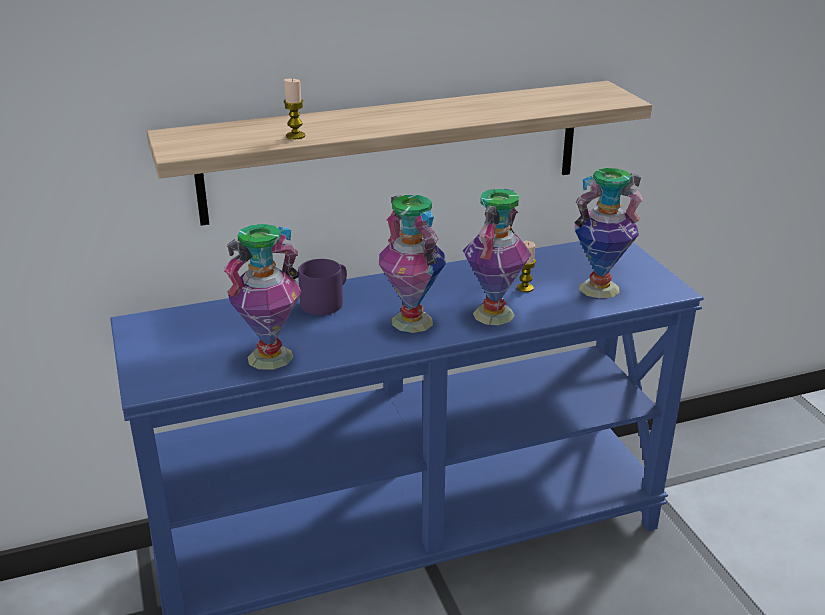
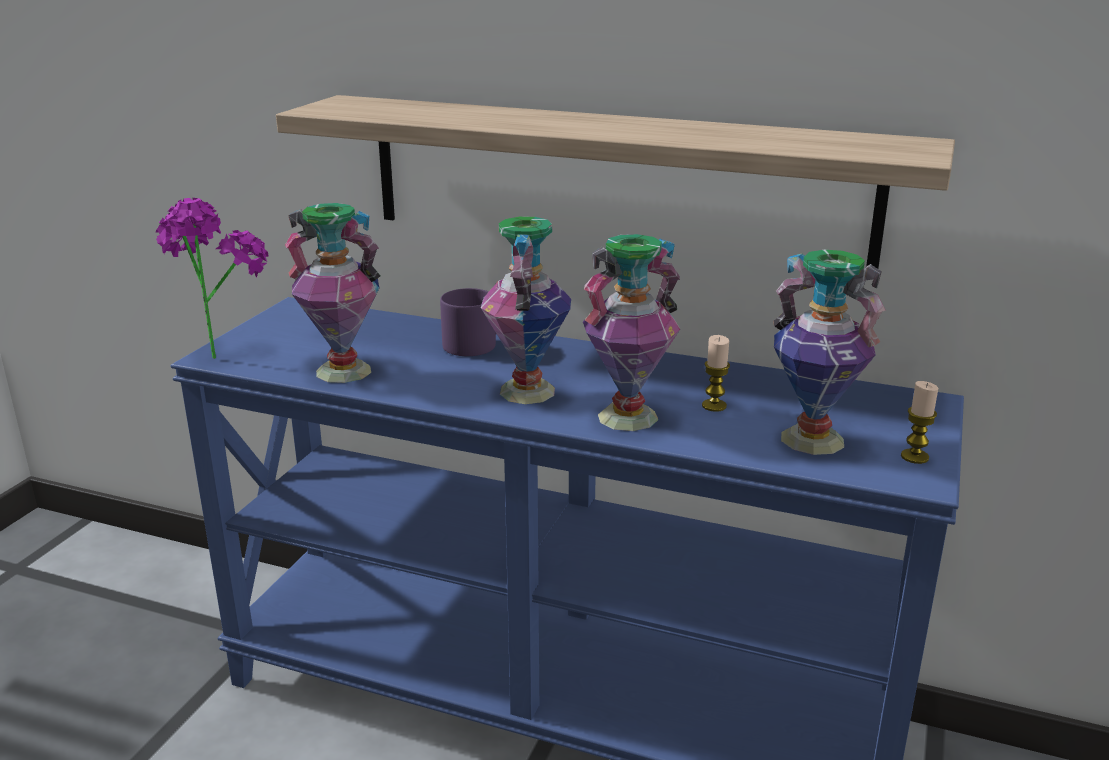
camera: 40 degrees right, 5 degrees down
candle [283,79,305,139] -> candle moved to [901,381,938,464]
none -> potted plant [156,198,269,359]

